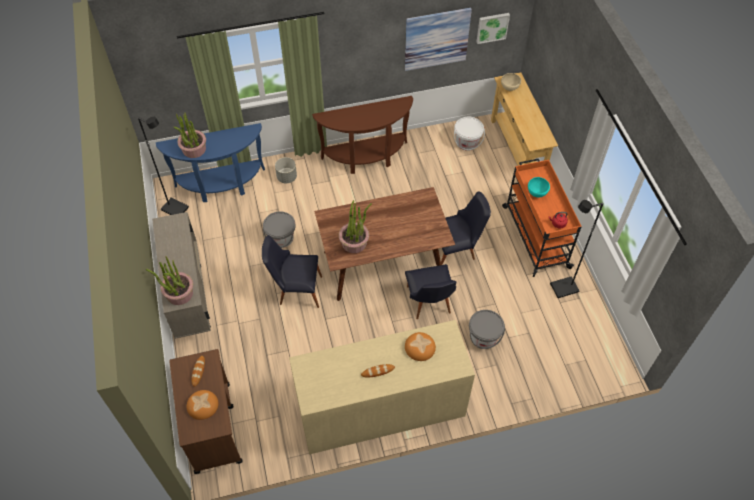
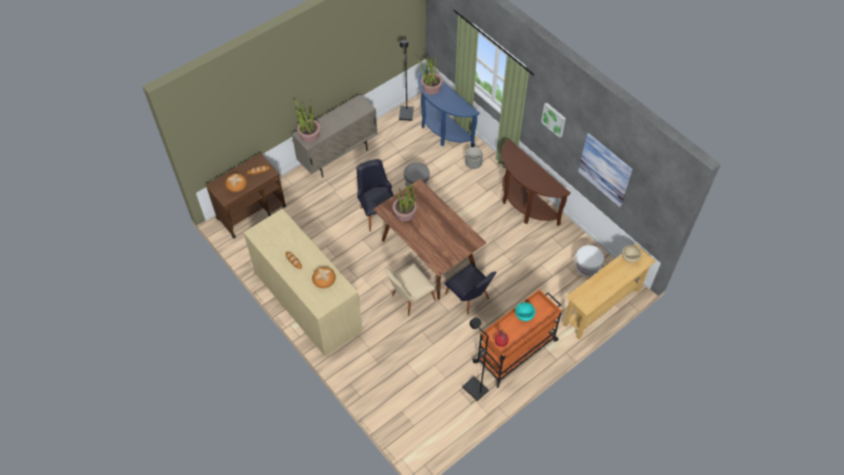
camera: 65 degrees right, 0 degrees up
black chair [405,264,456,319] -> beige chair [384,263,436,316]
grey bucket [469,310,505,349] -> none
picture [477,13,510,44] -> picture moved to [541,102,566,138]

